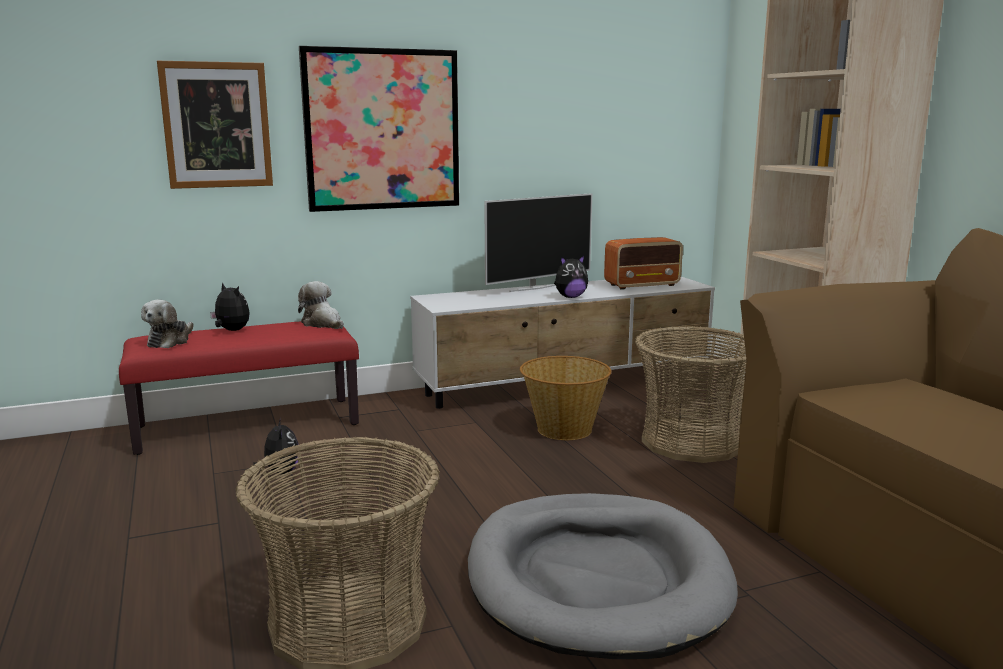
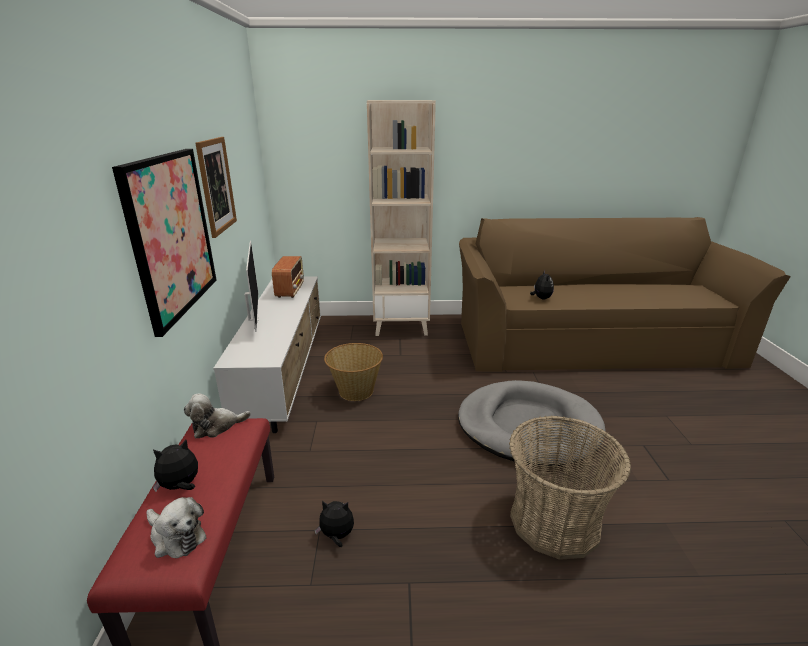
camera: 70 degrees left, 10 degrees up
picture [157,61,273,189] -> picture moved to [195,137,237,238]
plush toy [554,255,588,298] -> plush toy moved to [530,270,554,299]
basket [635,326,746,463] -> none

